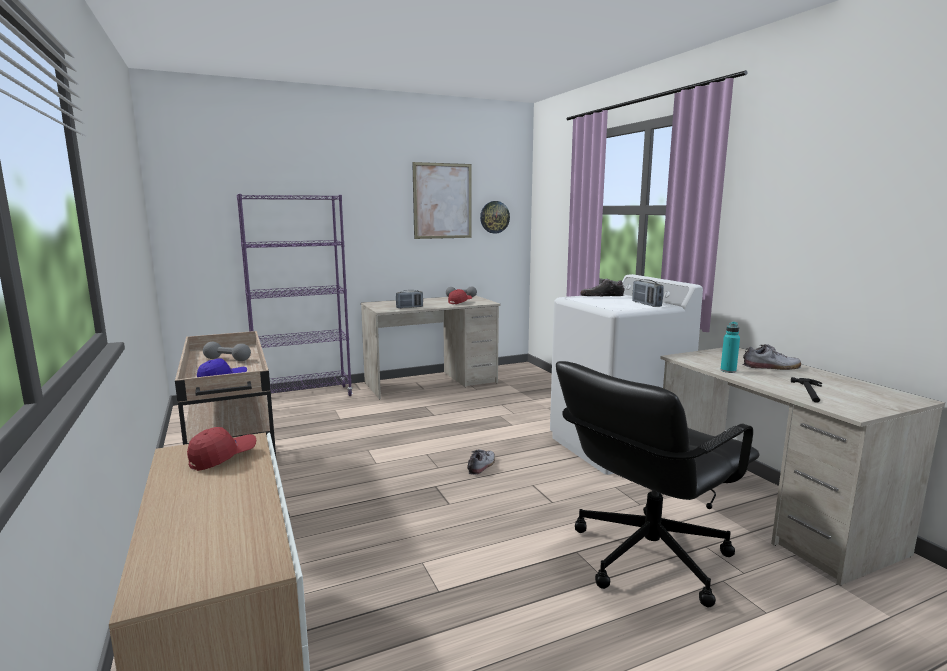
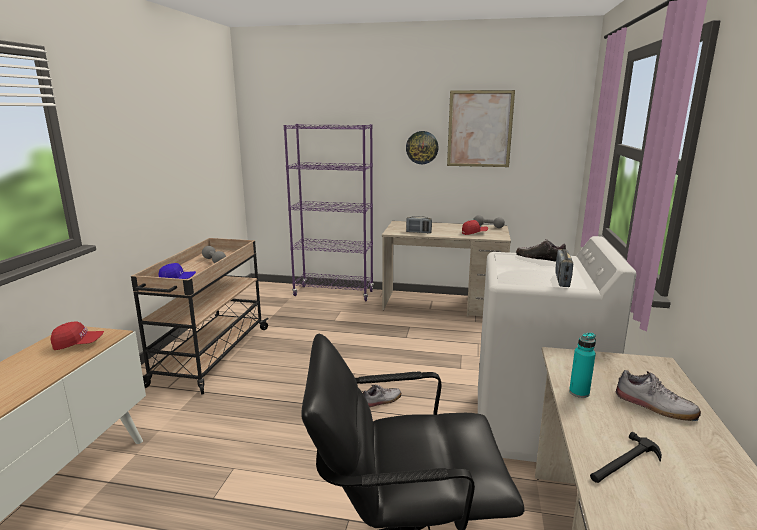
camera: 35 degrees right, 5 degrees up
wall clock [480,201,510,234] -> wall clock moved to [406,131,439,164]

